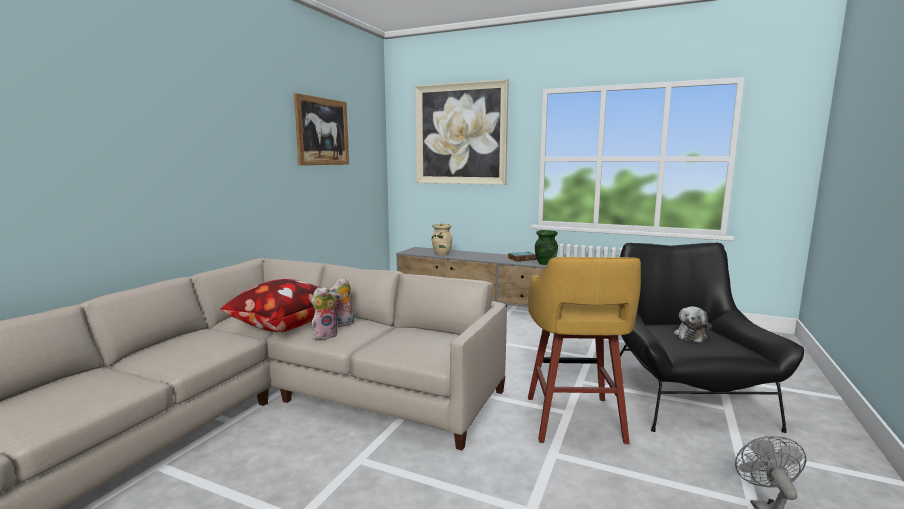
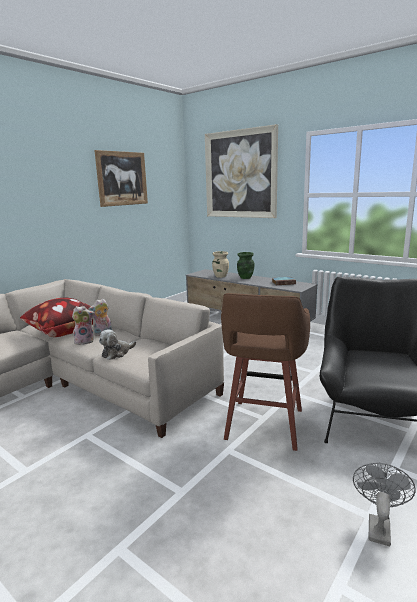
camera: 15 degrees right, 5 degrees up
yellow stool [528,257,641,444] -> brown stool [221,293,310,451]
green vase [535,230,558,265] -> green vase moved to [237,252,254,279]
plush toy [674,306,712,342] -> plush toy moved to [99,329,136,360]

